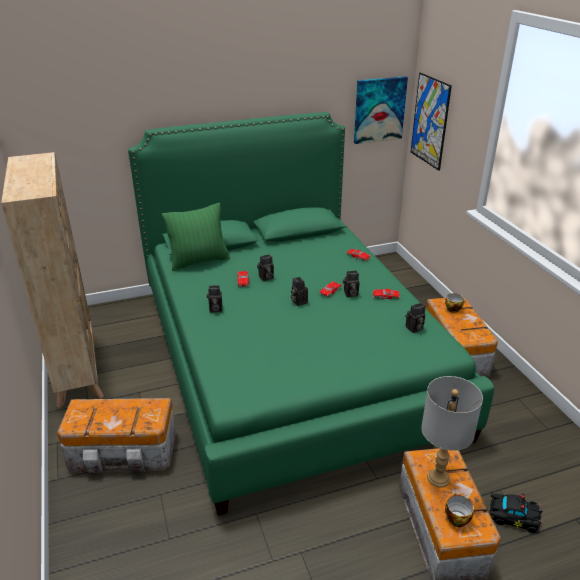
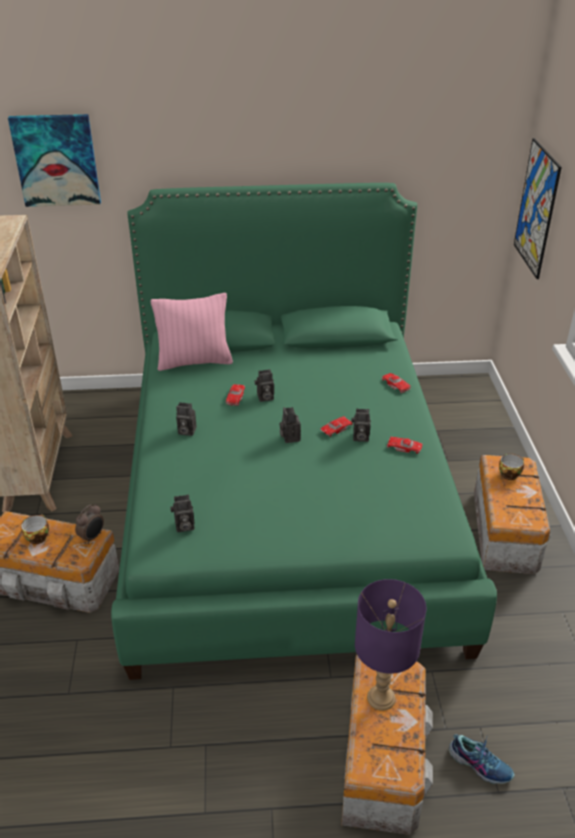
camera: 15 degrees right, 5 degrees up
green pillow [162,203,230,271] -> pink pillow [151,293,233,371]
picture [354,76,408,144] -> picture moved to [8,114,101,207]
camera [406,303,425,333] -> camera moved to [170,495,194,532]
grey table lamp [421,376,483,488] -> purple table lamp [355,579,426,711]
cup [445,493,474,527] -> cup moved to [21,514,49,544]
black toy car [490,494,543,533] -> shoe [449,734,515,784]
none -> alarm clock [75,504,104,544]

